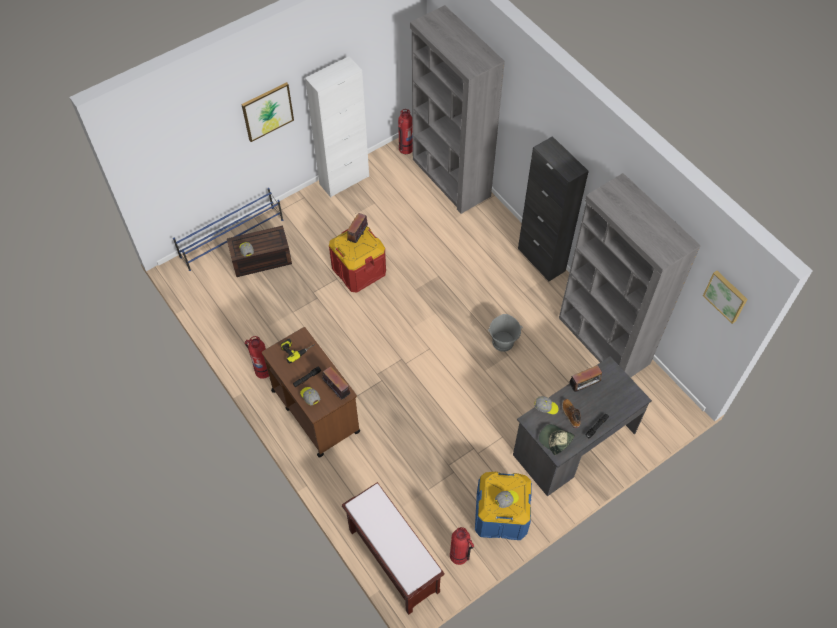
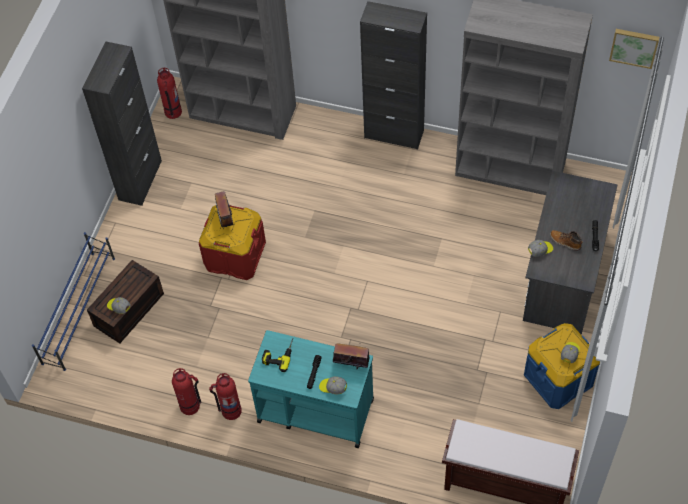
camera: 35 degrees left, 0 degrees up
picture [241,82,294,142] -> none
brown cart [262,327,360,457] -> turquoise cart [248,330,374,448]
white cabinet [305,56,369,197] -> black cabinet [82,41,162,206]
fire extinguisher [450,527,474,565] -> fire extinguisher moved to [172,368,201,415]
grey bucket [488,314,523,352] -> none
cap [539,424,575,455] -> none
radio [569,365,603,392] -> none

